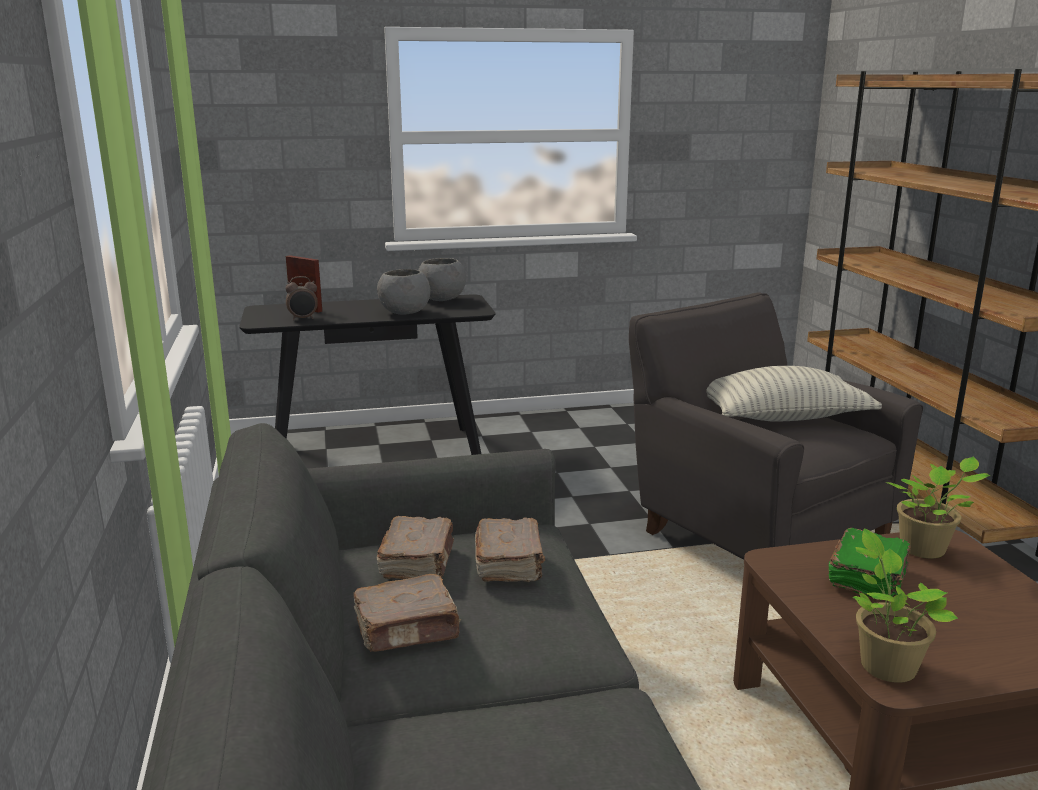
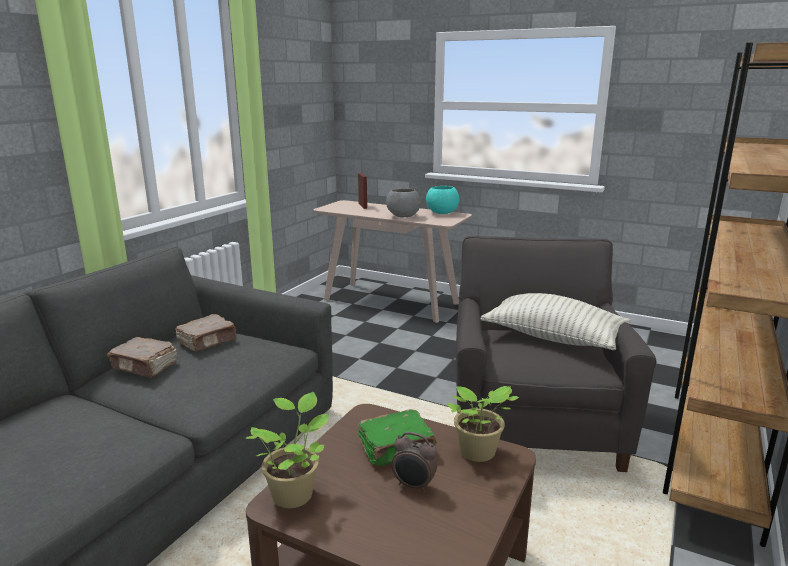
camera: 40 degrees right, 0 degrees up
black console table [239,294,496,455] -> beige console table [313,200,472,323]
alarm clock [285,276,318,320] -> alarm clock moved to [391,432,437,493]
grey bowl [418,258,466,301] -> turquoise bowl [426,186,459,214]
brown book [475,517,545,582] -> none

